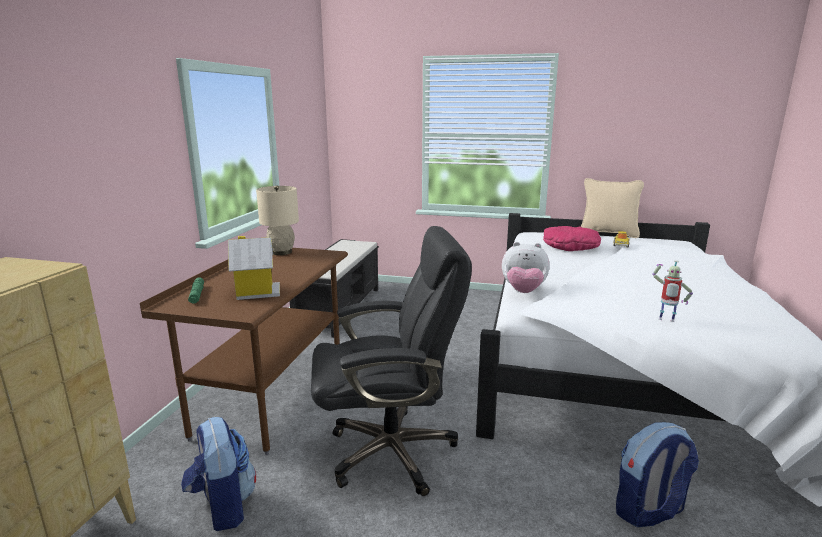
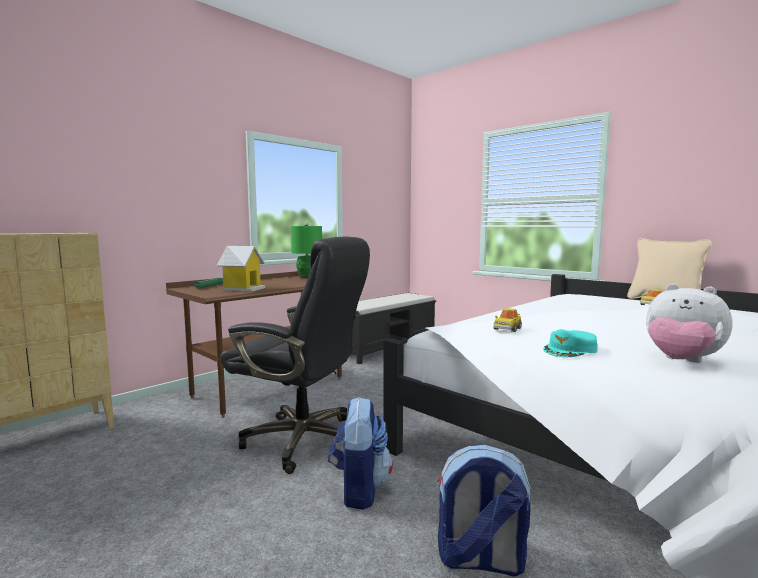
camera: 30 degrees right, 10 degrees down
backpack [181,417,256,531] -> backpack moved to [328,397,393,510]
beige table lamp [256,185,299,255] -> green table lamp [291,223,322,279]
plush toy [502,242,550,293] -> plush toy moved to [646,284,733,363]
pink pillow [543,226,601,251] -> none
toy robot [652,260,693,322] -> turquoise cap [543,329,598,357]
none -> toy car [493,308,522,332]

